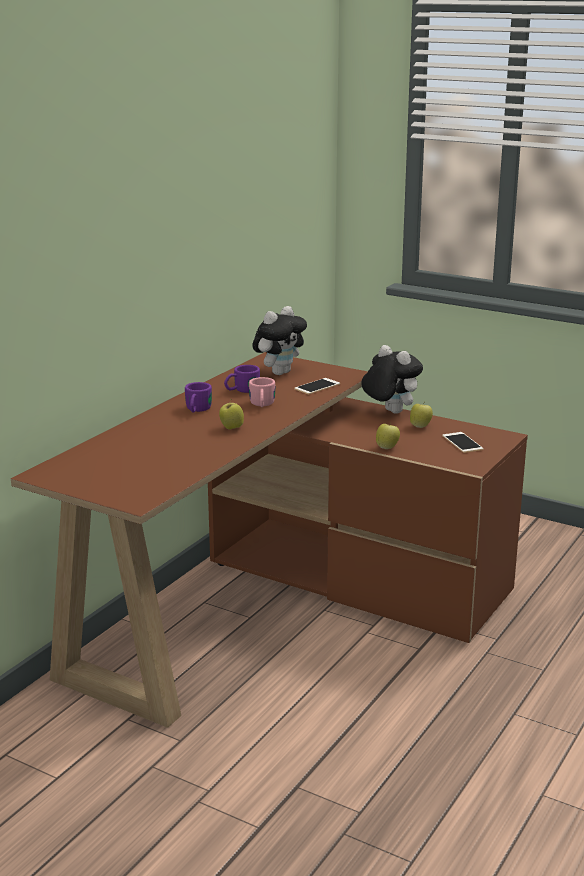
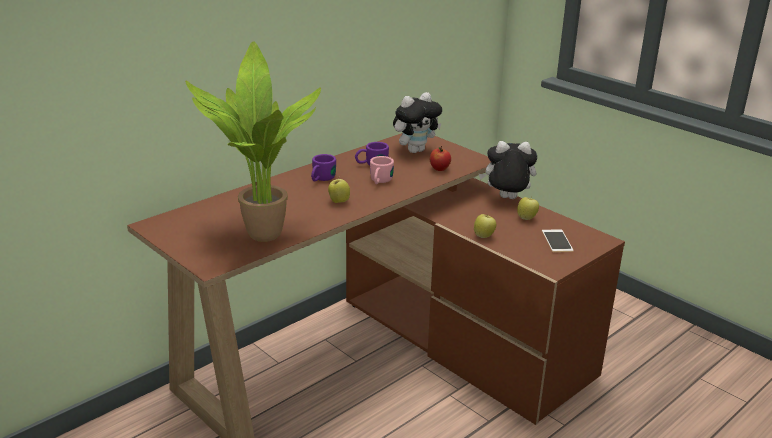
camera: 15 degrees right, 5 degrees up
phone [294,378,340,394] -> apple [430,146,451,171]
plush toy [361,345,423,414] -> plush toy turned 60 degrees counterclockwise [479,141,537,199]
none -> potted plant [185,41,321,242]

